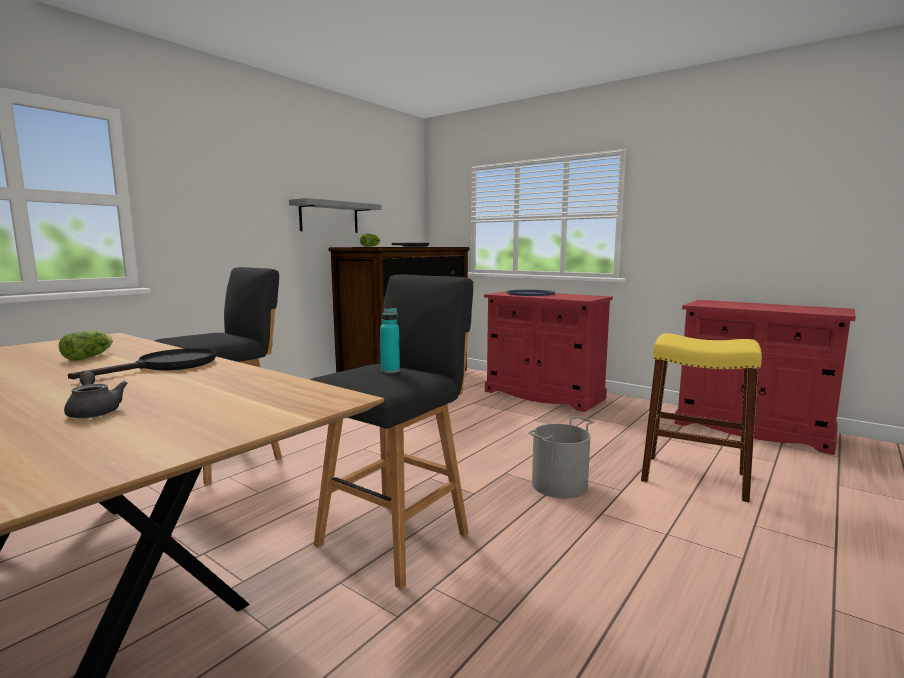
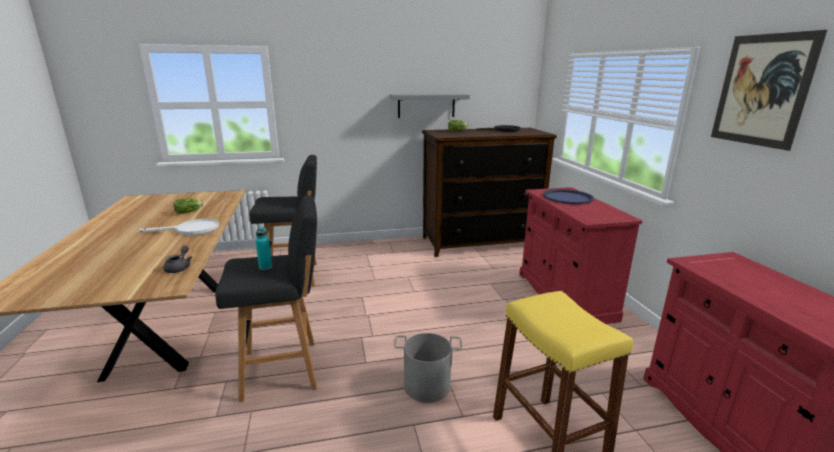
camera: 40 degrees right, 10 degrees up
grey teapot [64,371,128,418] -> grey teapot moved to [163,246,192,273]
black frying pan [68,348,216,379] -> white frying pan [139,219,219,235]
none -> picture [711,30,827,151]

